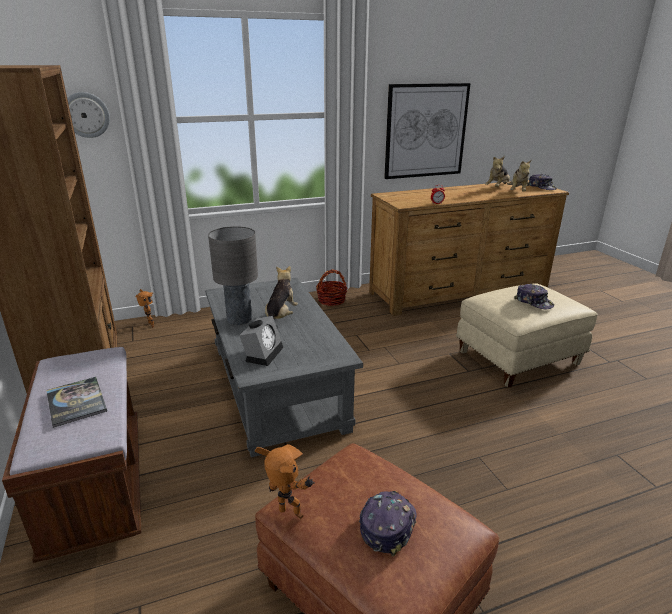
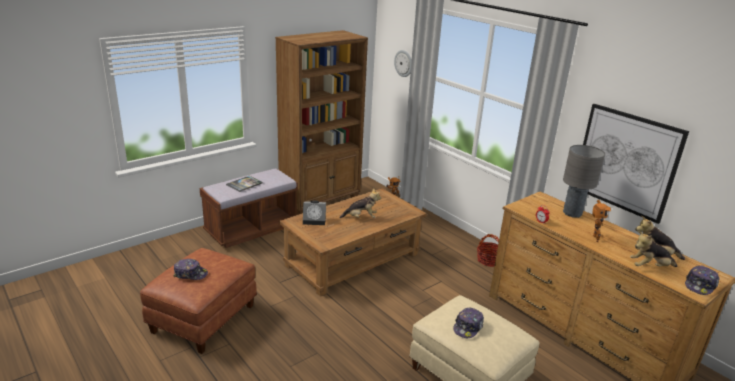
camera: 70 degrees right, 0 degrees up
grey coffee table [205,277,363,457] -> brown coffee table [279,188,427,297]
grey table lamp [208,226,258,325] -> grey table lamp moved to [563,145,605,218]
toy robot [255,444,315,519] -> toy robot moved to [592,200,611,242]

